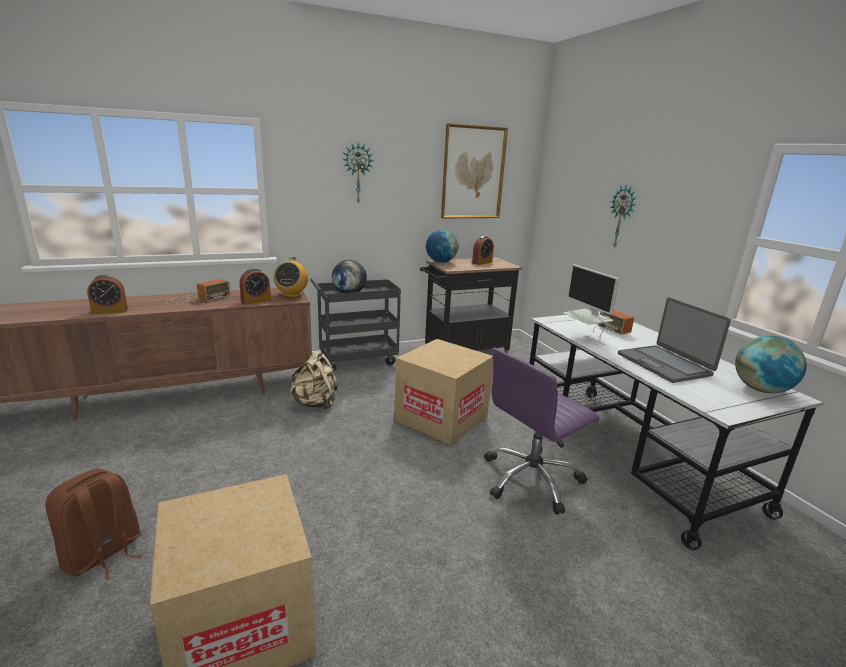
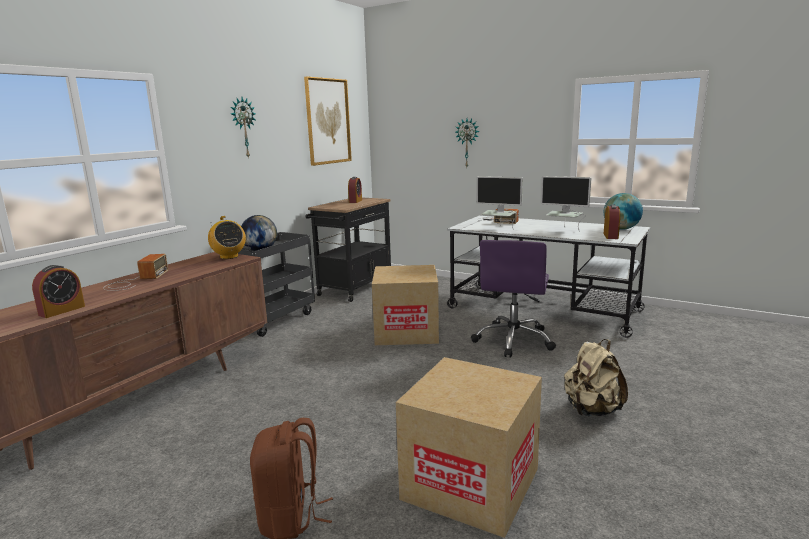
camera: 35 degrees left, 5 degrees down
alarm clock [240,268,271,305] -> alarm clock moved to [604,205,620,239]
beige backpack [290,351,338,410] -> beige backpack moved to [564,339,628,416]
globe [426,230,458,263] -> none
laptop [618,298,731,383] -> monitor [541,176,592,232]

